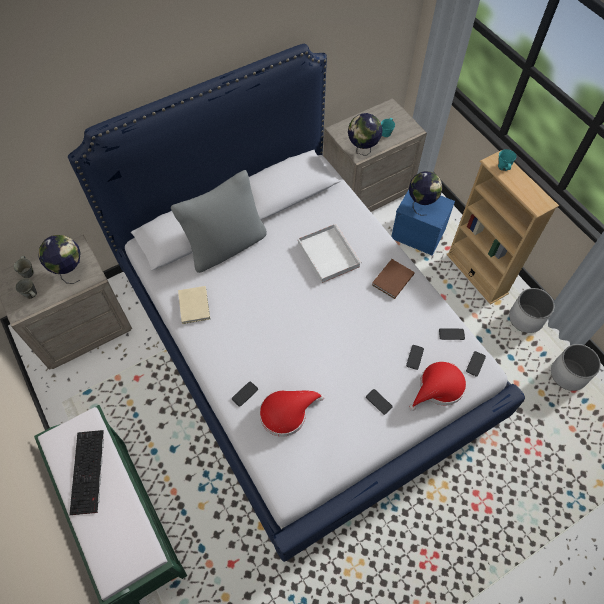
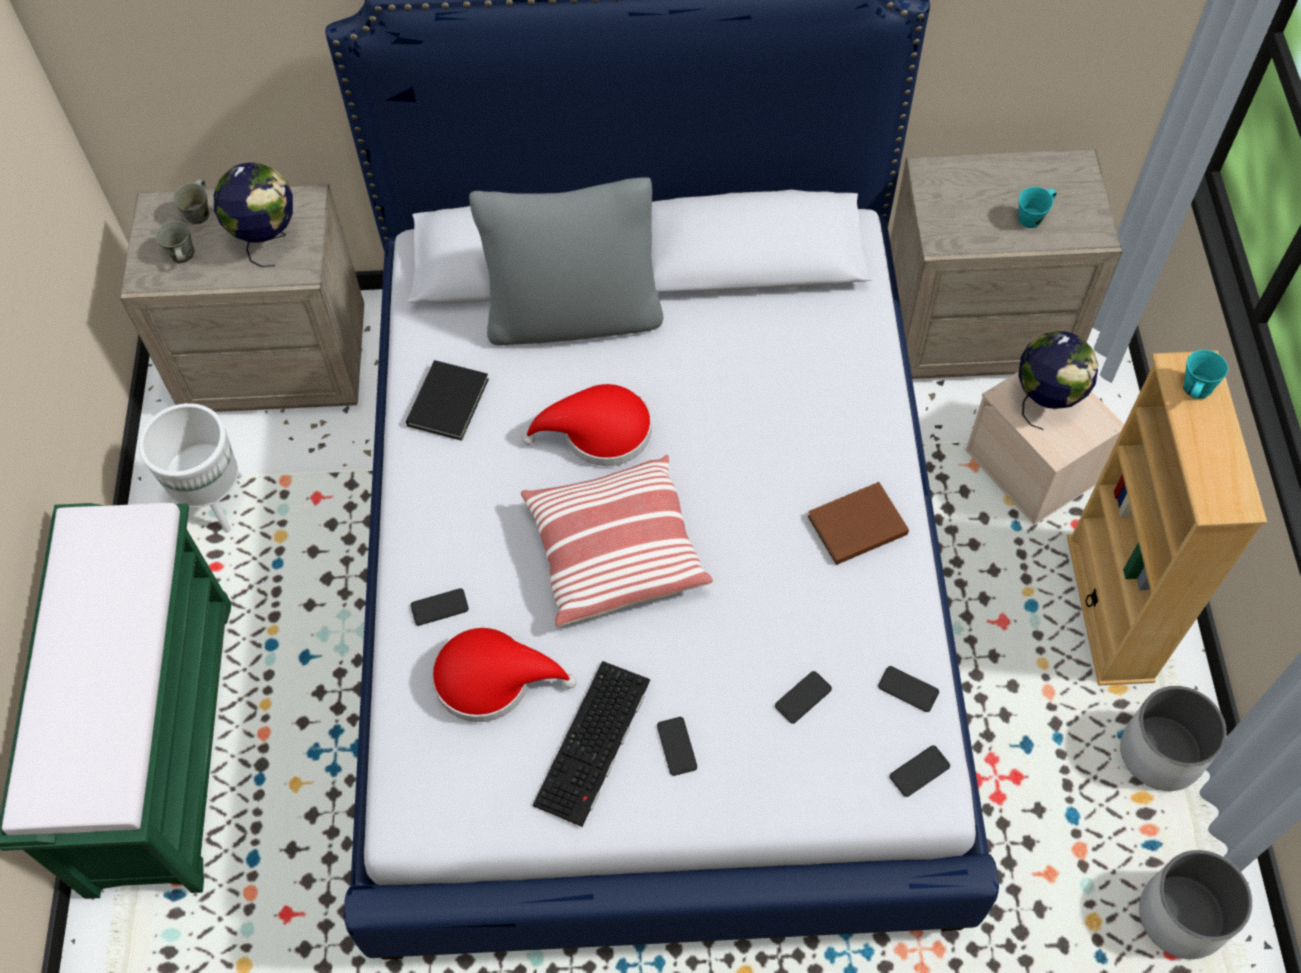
camera: 30 degrees right, 0 degrees up
keyboard [69,430,104,515] -> keyboard moved to [533,661,650,827]
beige book [178,286,210,324] -> black book [406,360,489,441]
white tray [298,224,362,283] -> none
globe [348,113,383,156] -> none
blue storage box [391,190,455,255] -> beige storage box [965,372,1124,525]
red hat [409,361,467,411] -> red hat moved to [522,384,652,466]
none -> white planter [139,403,242,533]
none -> pillow [521,455,713,627]

